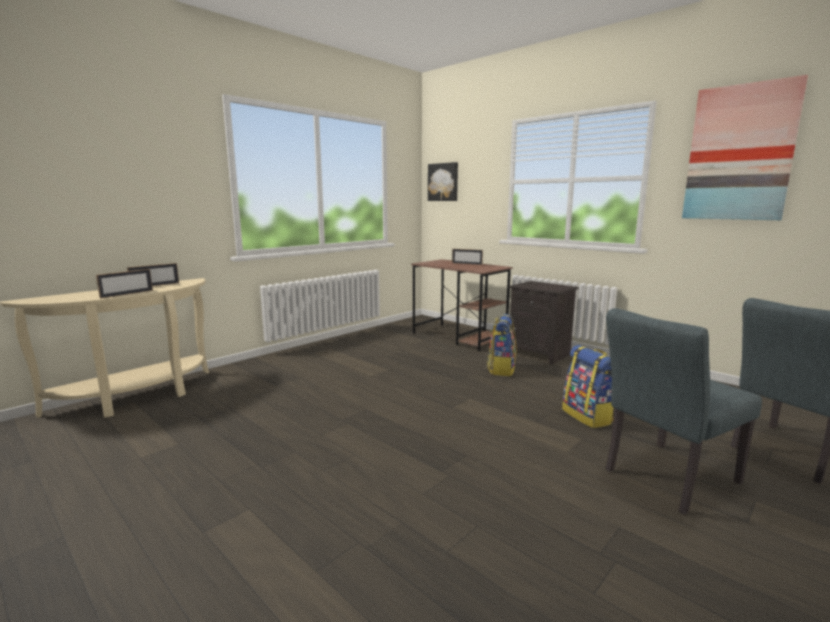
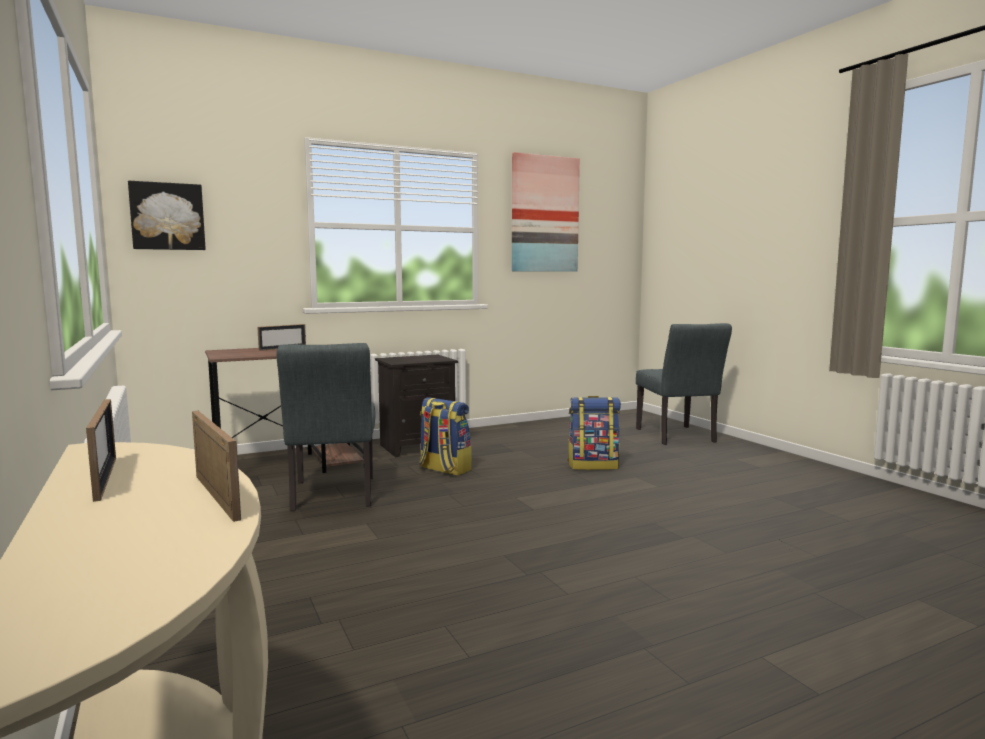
camera: 70 degrees left, 5 degrees down
grey chair [606,308,762,515] -> grey chair moved to [276,343,376,511]

